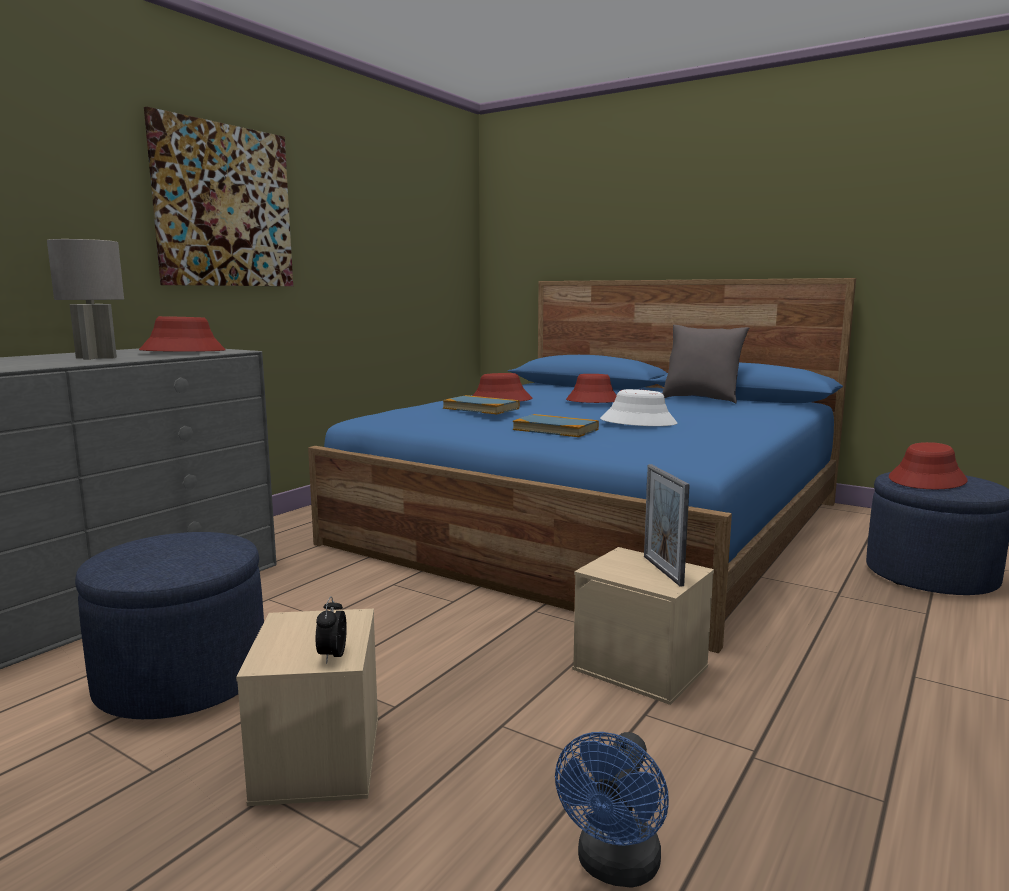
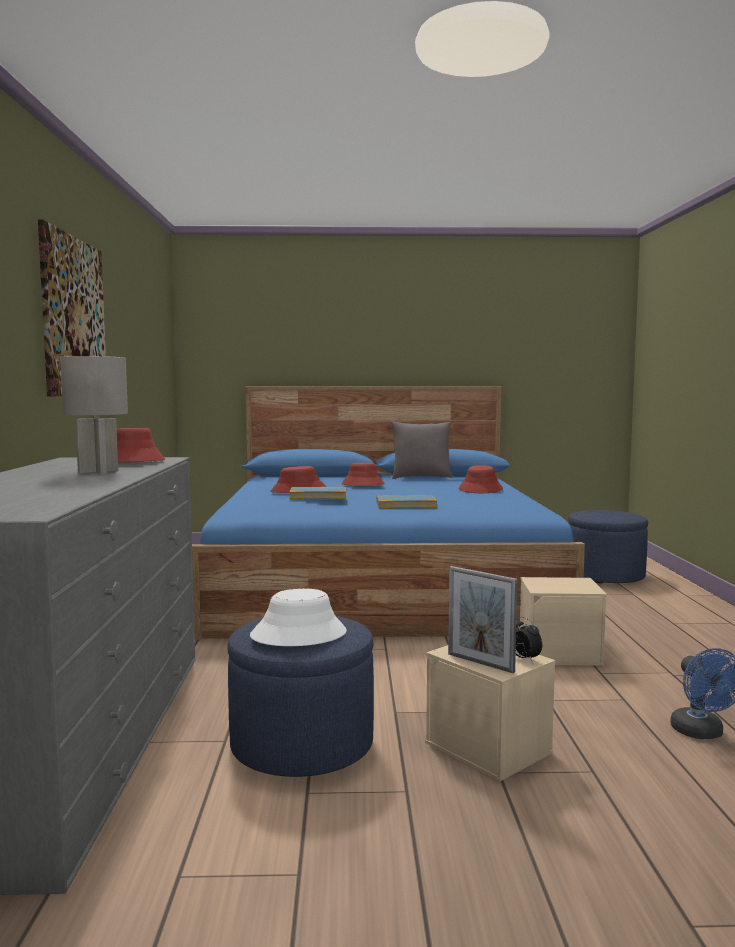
camera: 35 degrees left, 5 degrees down
white hat [600,389,677,426] -> white hat moved to [250,589,347,646]
picture frame [644,464,690,587] -> picture frame moved to [448,566,517,673]
red hat [889,442,968,489] -> red hat moved to [459,465,503,493]

